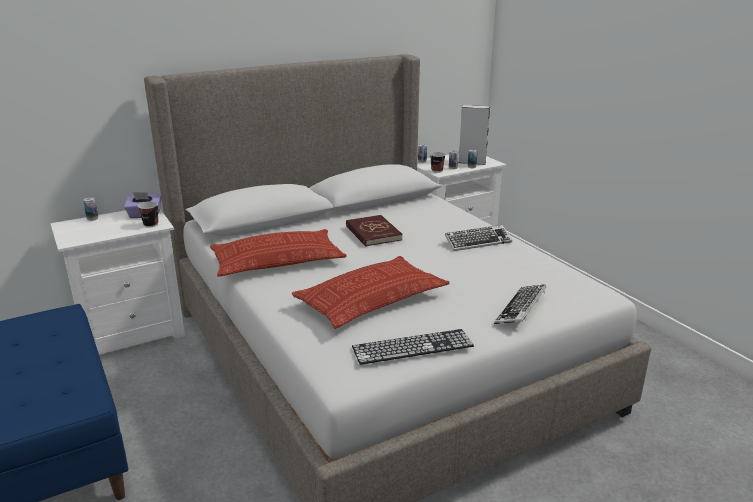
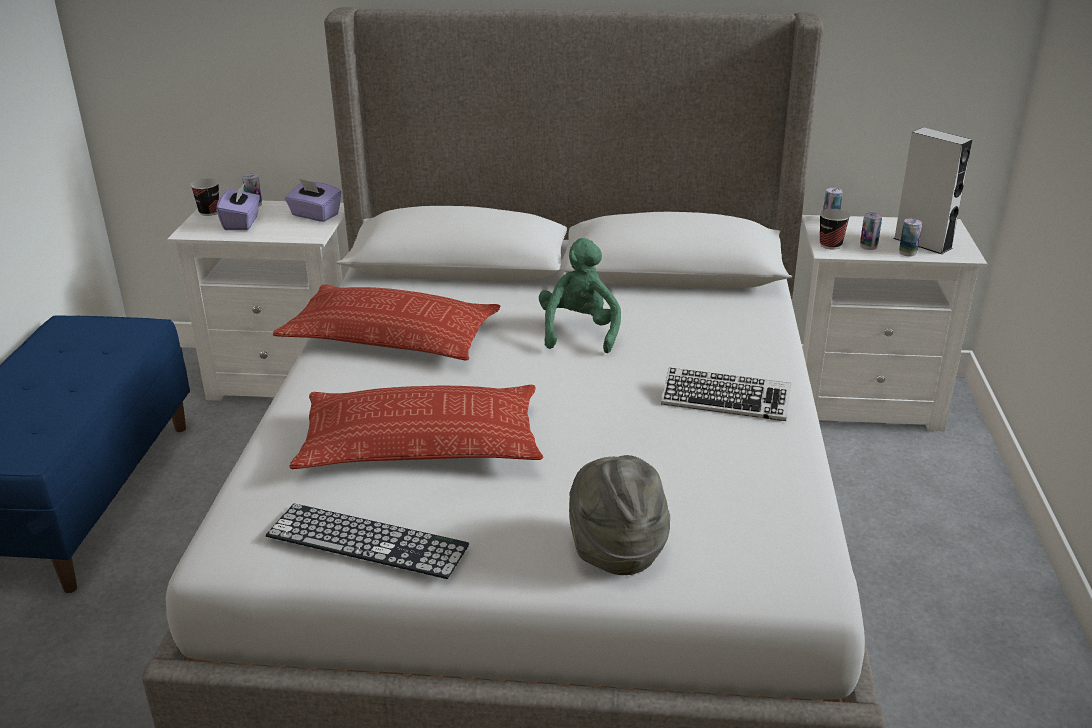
camera: 35 degrees right, 5 degrees up
cup [138,202,158,228] -> cup moved to [190,178,219,216]
red book [346,215,402,246] -> green plush toy [539,238,621,353]
keyboard [494,284,546,324] -> grey hat [569,455,670,575]
none -> purple tissue box [216,183,260,230]

